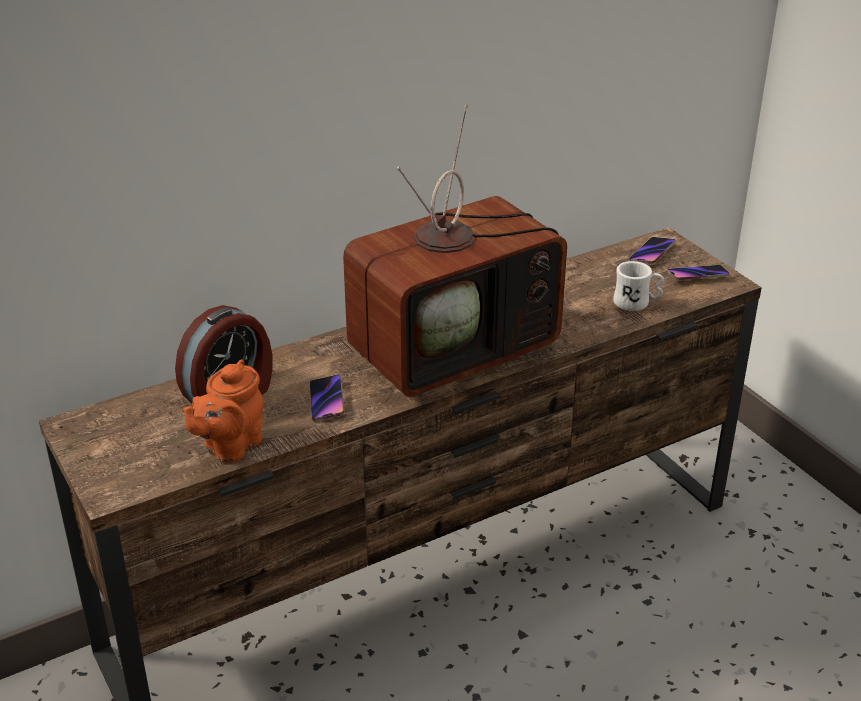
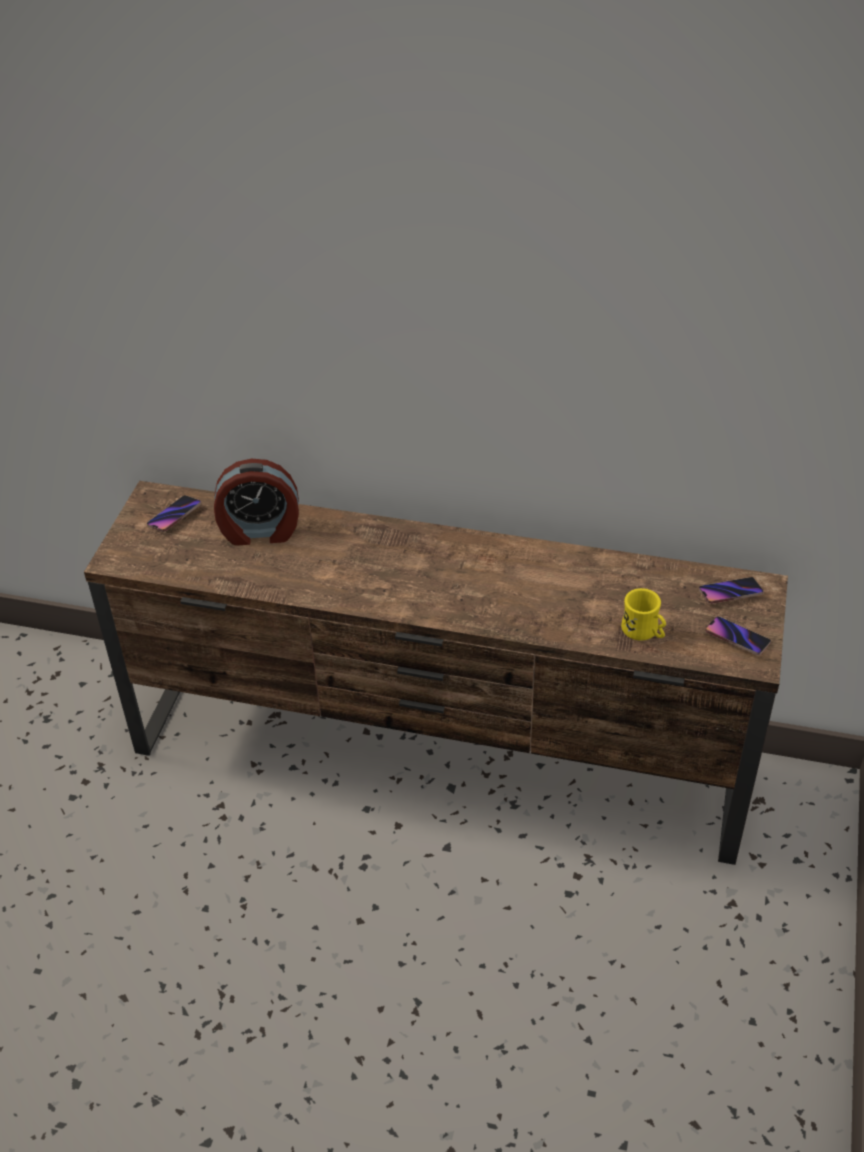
camera: 45 degrees right, 10 degrees up
orange teapot [183,359,263,463] -> none
phone [310,374,345,421] -> phone moved to [147,495,202,532]
television [343,104,567,397] -> none
white mug [613,261,664,311] -> yellow mug [621,588,666,641]

